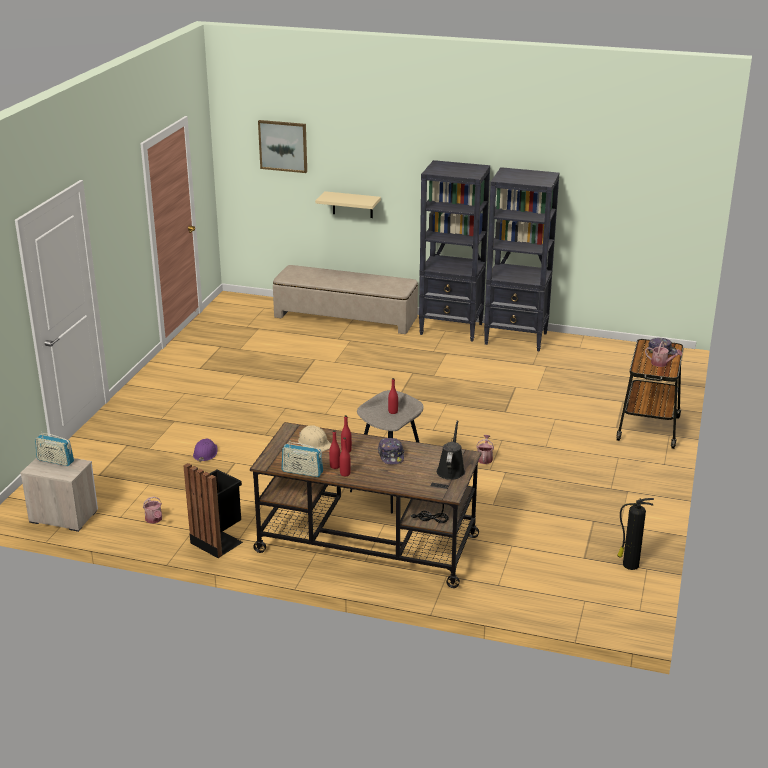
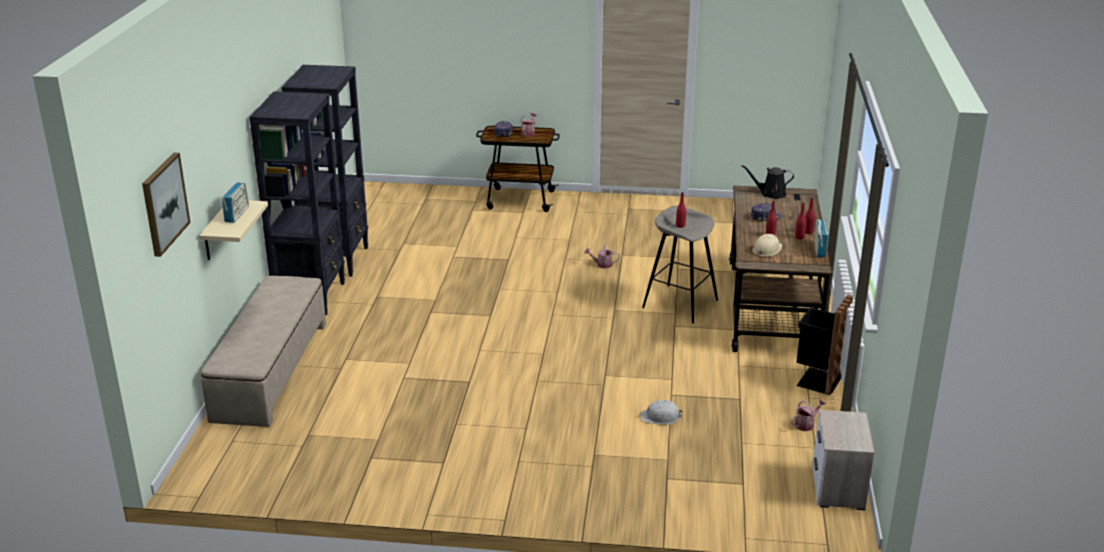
camera: 100 degrees left, 0 degrees up
radio [35,433,74,466] -> radio moved to [222,182,249,223]
purple hard hat [193,439,218,462] -> white hard hat [640,400,682,425]
fire extinguisher [617,498,654,570] -> none

